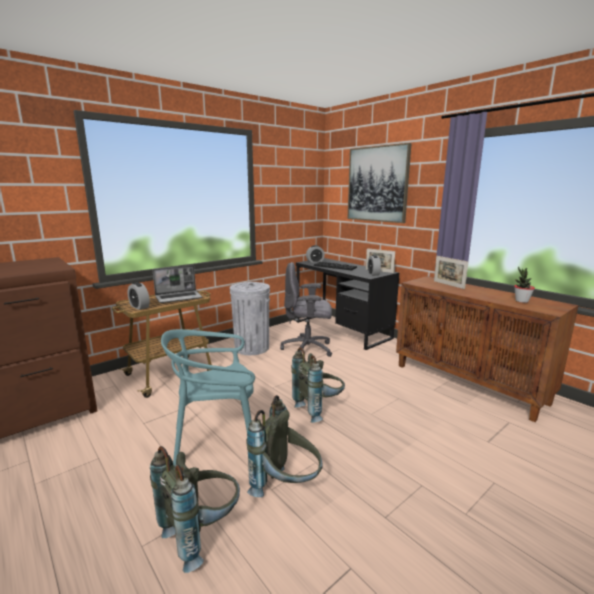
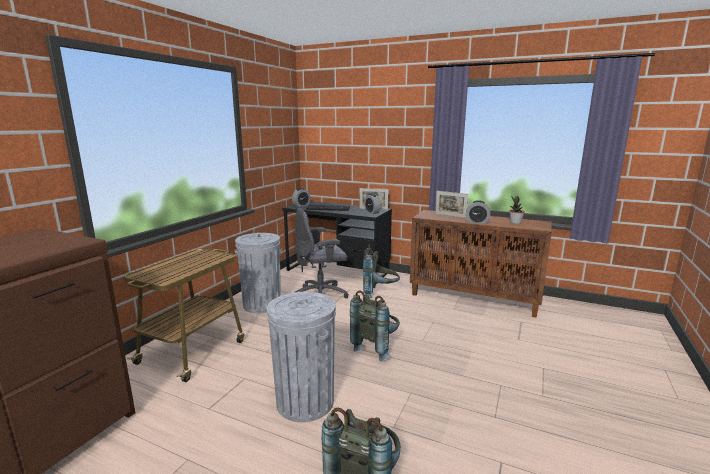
camera: 25 degrees left, 0 degrees up
alarm clock [128,282,150,310] -> alarm clock moved to [466,200,490,224]
laptop [153,265,202,303] -> none
turquoise chair [161,329,255,466] -> grey trash can [267,292,336,422]
grey backpack [246,395,323,497] -> grey backpack moved to [363,245,400,298]
picture [347,143,412,223] -> none

